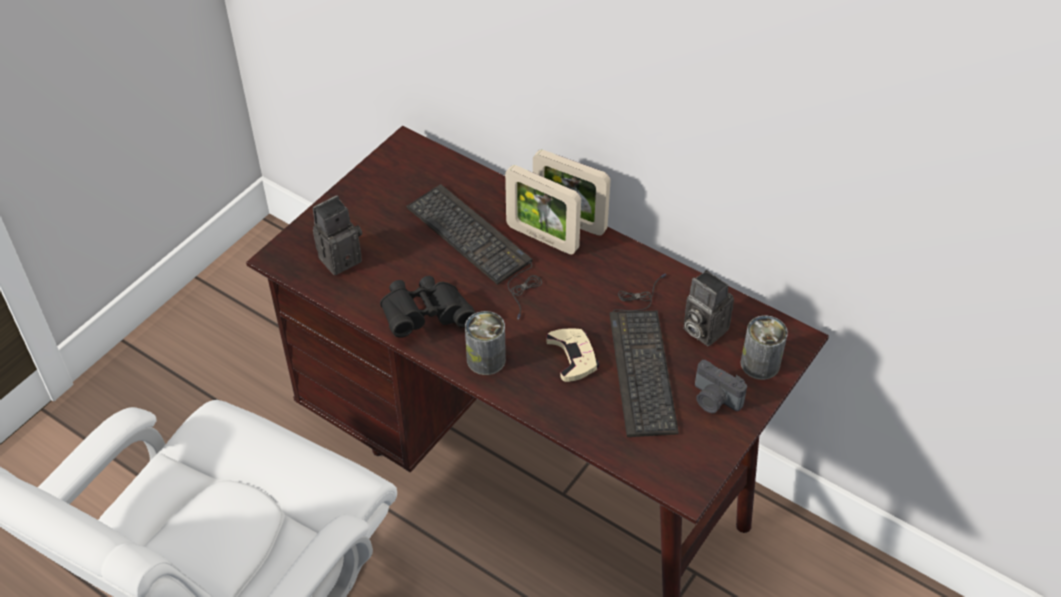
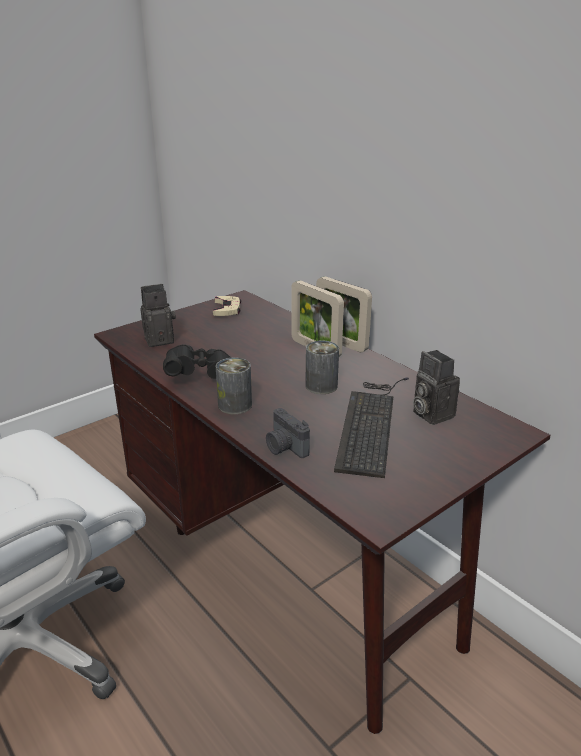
camera: 15 degrees right, 20 degrees down
keyboard [406,184,542,320] -> none
beige game controller [547,328,600,382] -> beige game controller moved to [213,296,241,316]
camera [695,360,747,413] -> camera moved to [266,408,310,458]
can [740,316,788,380] -> can moved to [305,341,339,394]

